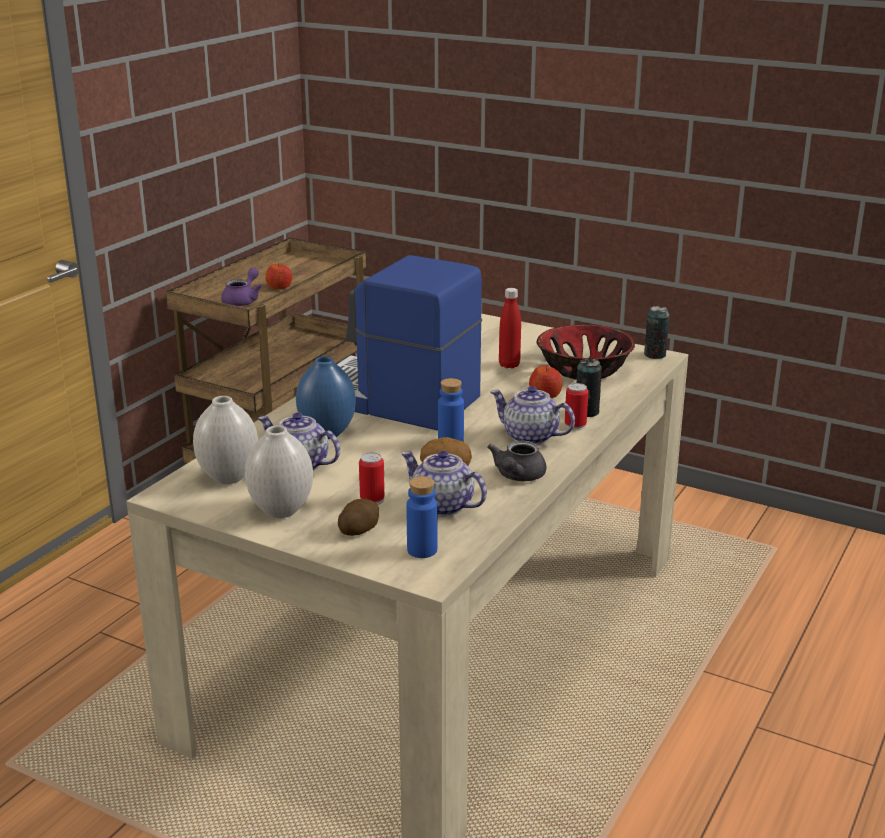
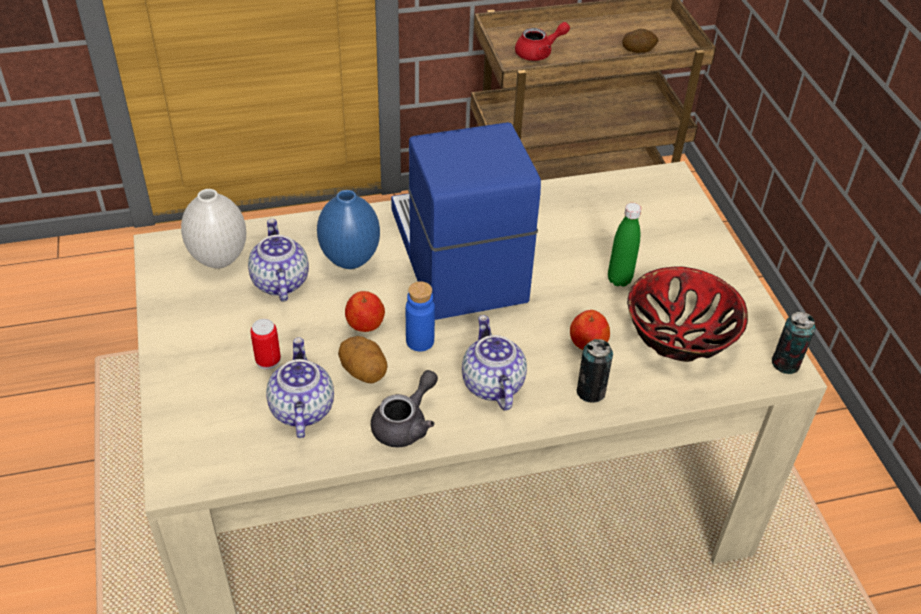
camera: 45 degrees right, 20 degrees up
purple teapot [221,267,262,306] -> red teapot [515,22,570,61]
white vase [245,425,313,518] -> none
apple [265,264,292,289] -> apple moved to [345,291,385,332]
potato [338,499,379,536] -> potato moved to [622,29,659,53]
blue bottle [407,476,437,558] -> none
grey teapot [487,440,546,481] -> grey teapot turned 150 degrees clockwise [371,370,438,447]
red bottle [499,288,521,368] -> green bottle [608,203,641,287]
can [565,383,588,430] -> none

